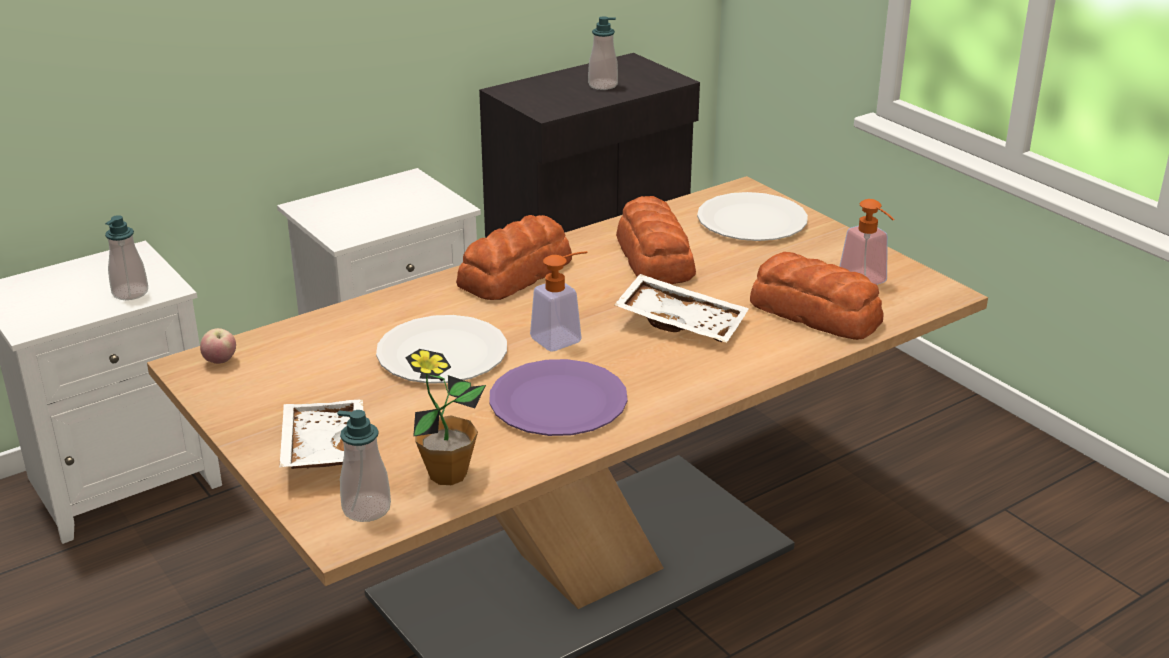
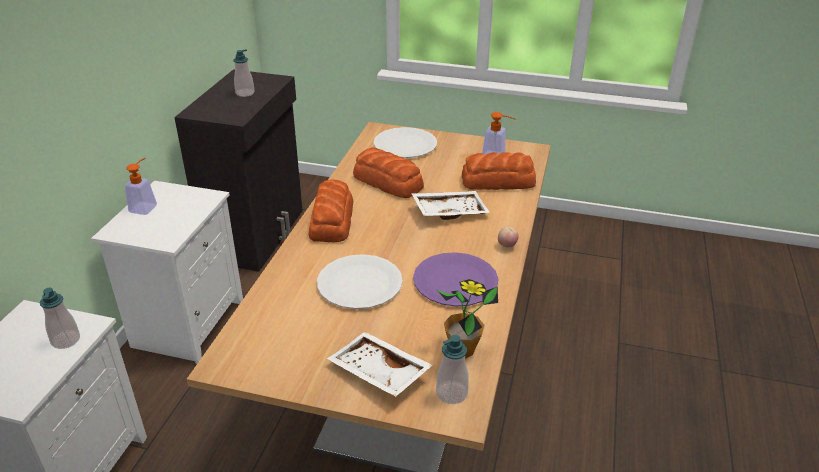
camera: 40 degrees left, 5 degrees up
apple [200,328,236,364] -> apple moved to [498,227,519,248]
soap dispenser [530,251,587,351] -> soap dispenser moved to [125,158,157,215]

